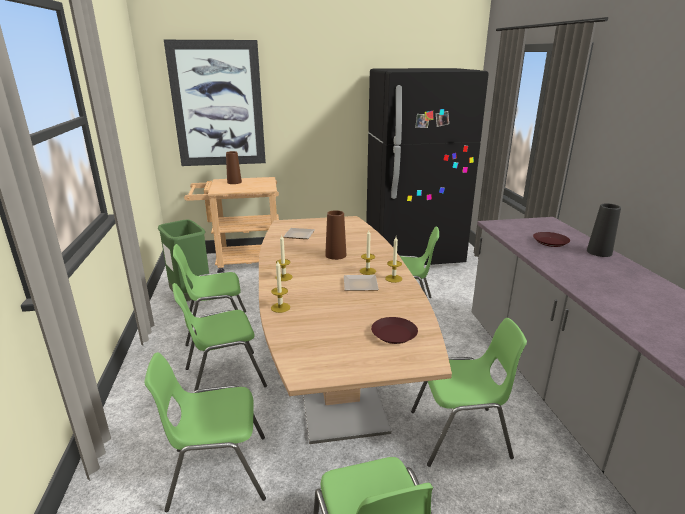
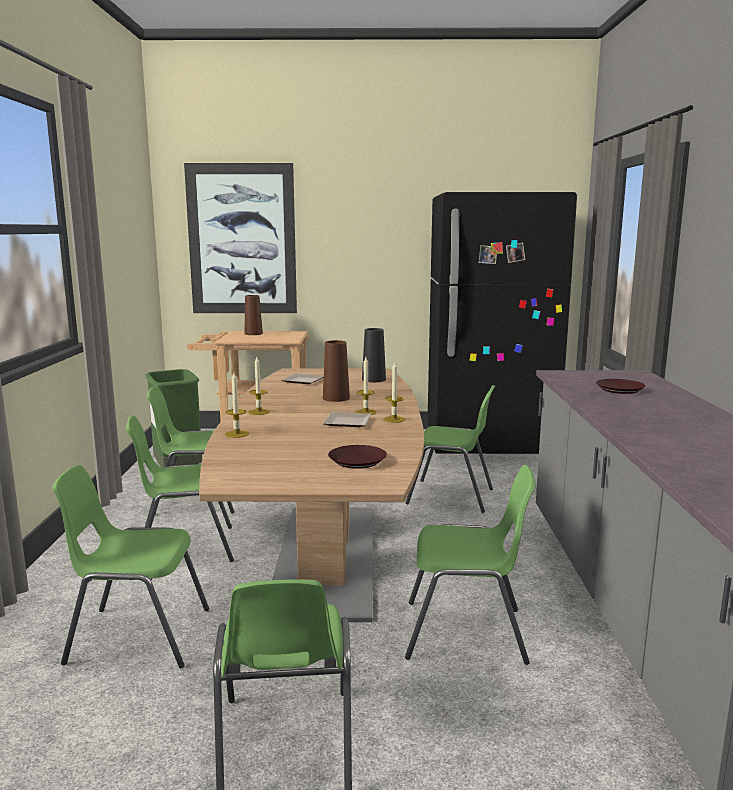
camera: 10 degrees right, 10 degrees down
black vase [587,203,621,257] -> black vase moved to [362,328,386,382]

